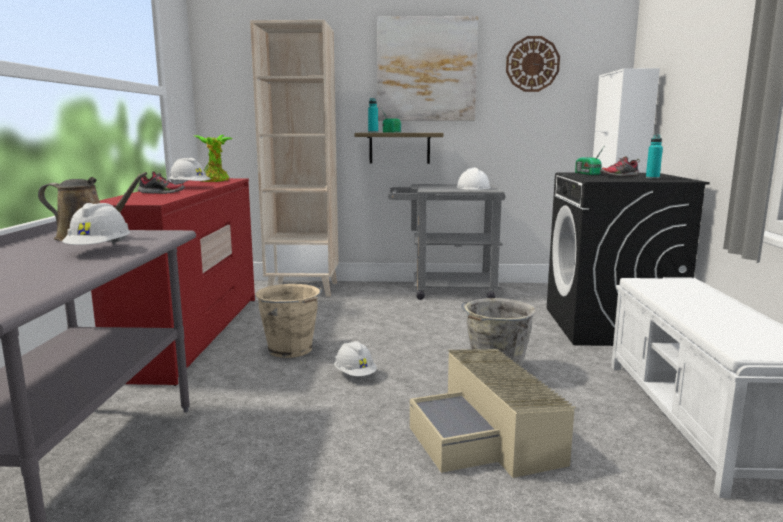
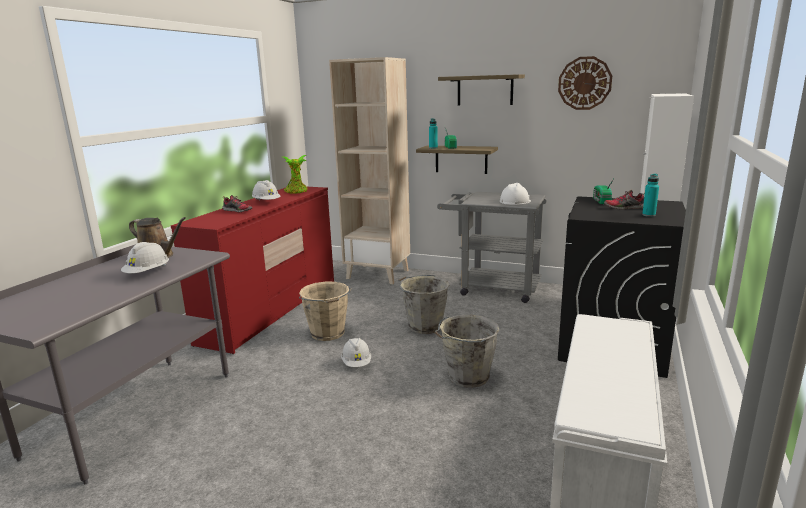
camera: 20 degrees right, 5 degrees up
picture [377,16,478,121] -> shelf [438,74,525,106]
beige storage box [410,349,576,478] -> none
none -> grey bucket [398,275,449,334]

